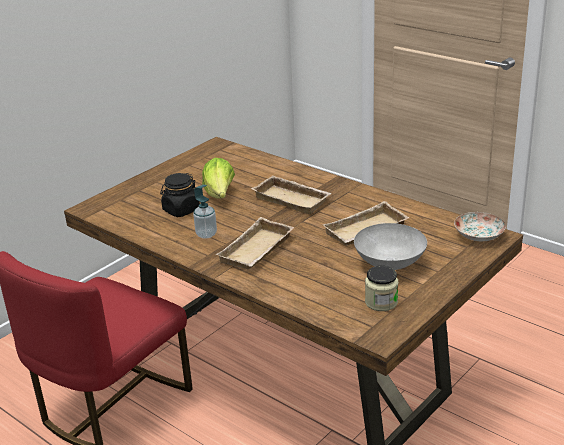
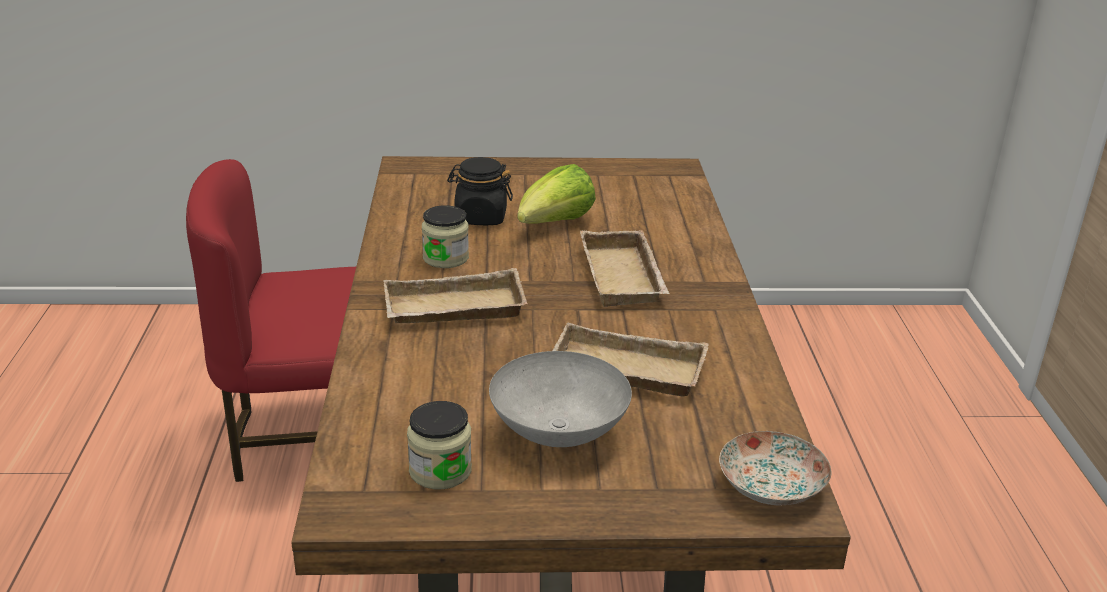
camera: 45 degrees right, 0 degrees up
soap dispenser [193,185,217,239] -> jar [422,205,469,268]

